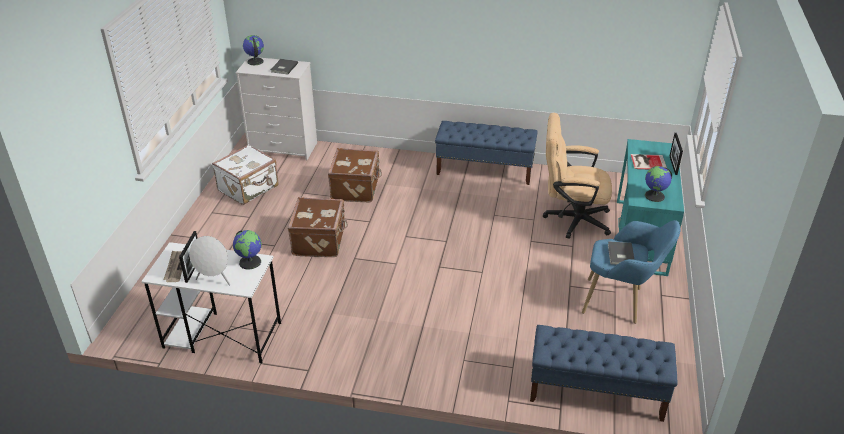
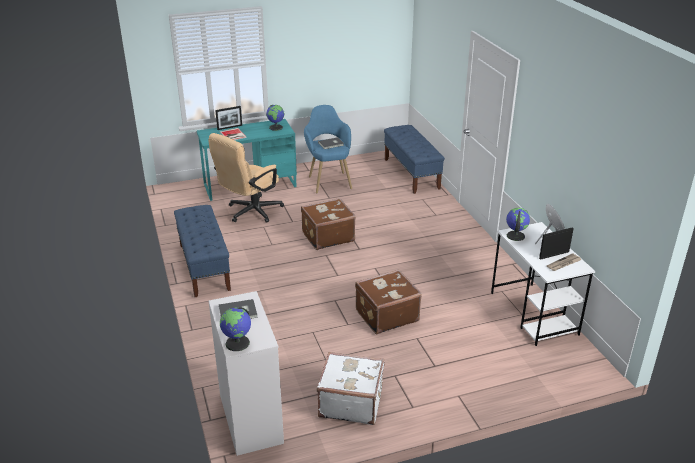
camera: 120 degrees left, 5 degrees down
brown suitcase [328,148,382,202] -> brown suitcase moved to [301,198,356,250]
beige office chair [543,113,612,239] -> beige office chair turned 60 degrees clockwise [208,133,284,223]

